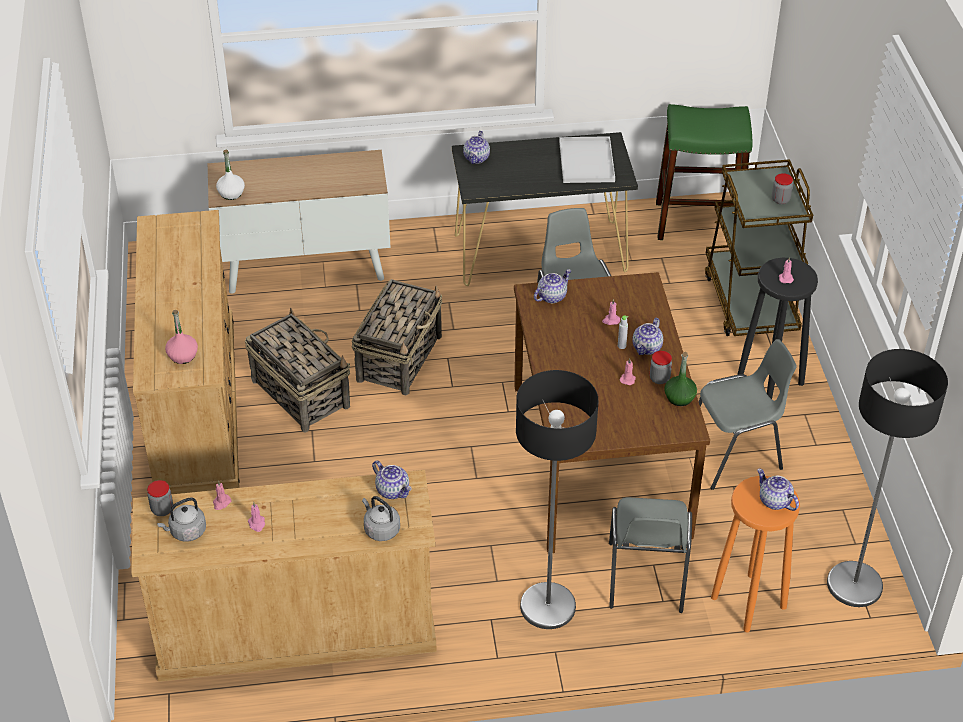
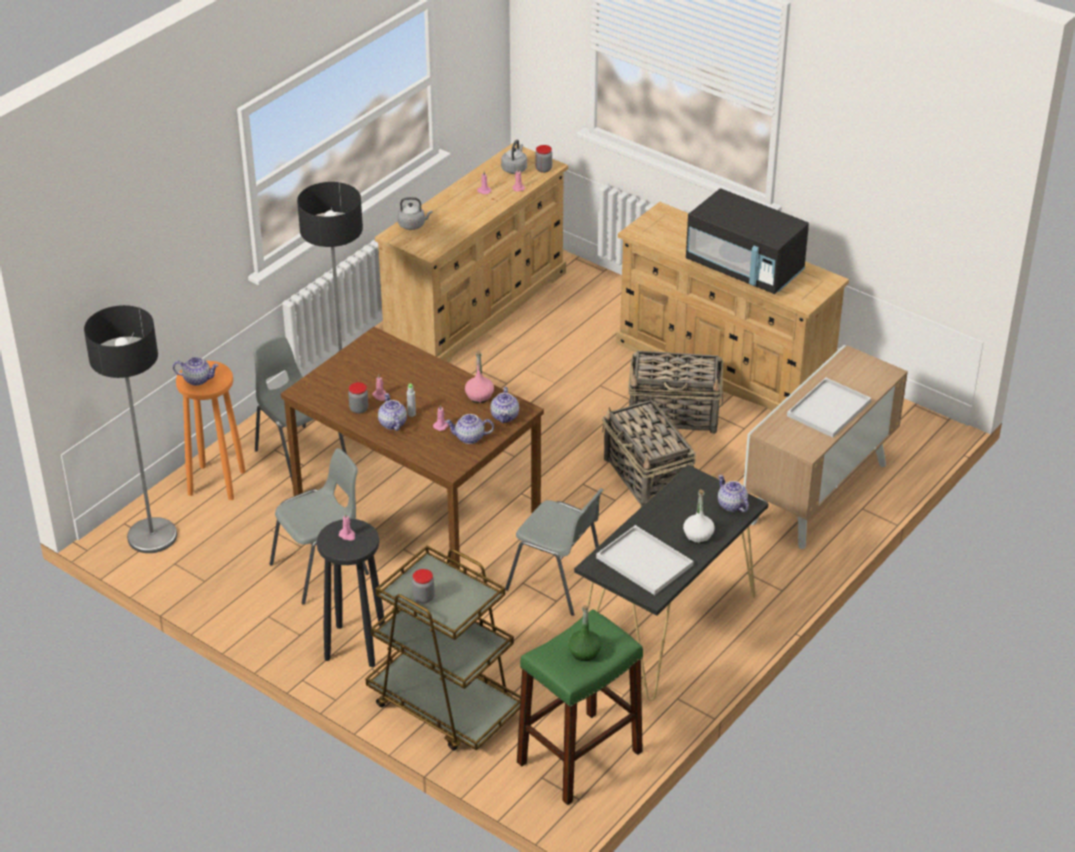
camera: 135 degrees right, 5 degrees down
pink bottle [165,310,198,364] -> pink bottle moved to [465,351,494,403]
white bottle [216,150,245,200] -> white bottle moved to [683,489,715,543]
teapot [372,461,412,499] -> teapot moved to [445,414,494,444]
green bottle [664,352,697,406] -> green bottle moved to [568,605,602,661]
grey chair [698,339,796,490] -> grey chair turned 150 degrees counterclockwise [270,448,369,605]
none -> black microwave [686,188,809,294]
none -> white tray [787,378,871,438]

